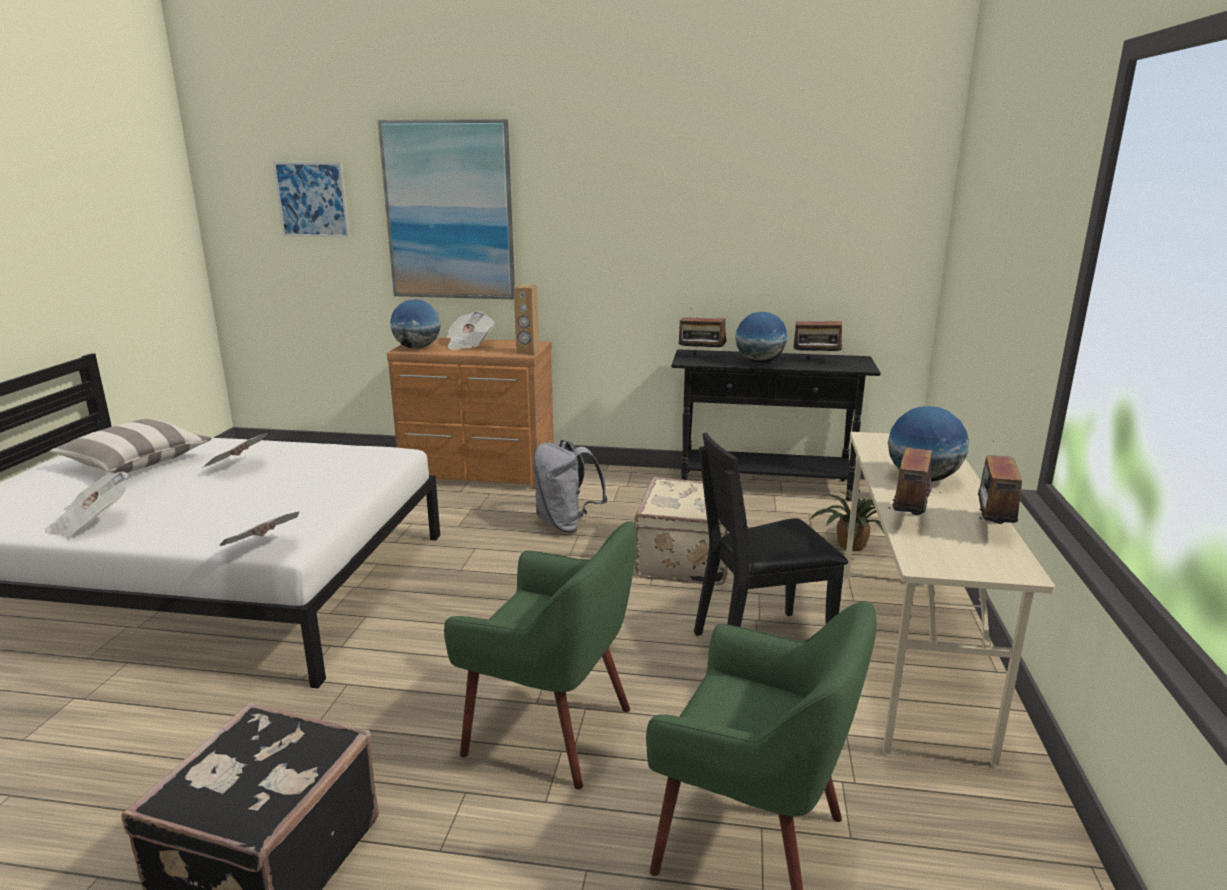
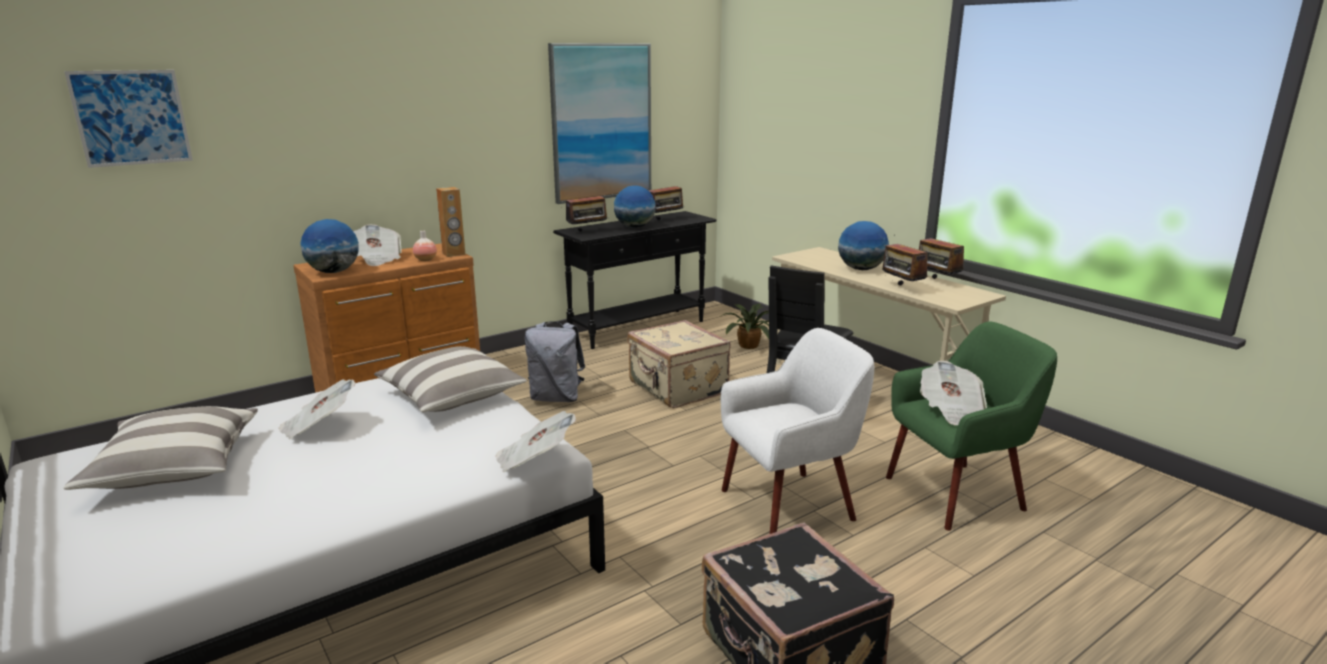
camera: 45 degrees left, 0 degrees up
newspaper [45,472,129,537] -> newspaper moved to [920,361,987,425]
picture [378,119,515,299] -> picture moved to [548,43,651,204]
green armchair [444,521,637,789] -> white armchair [720,328,874,534]
none -> pillow [374,346,527,412]
none -> vase [413,230,437,261]

